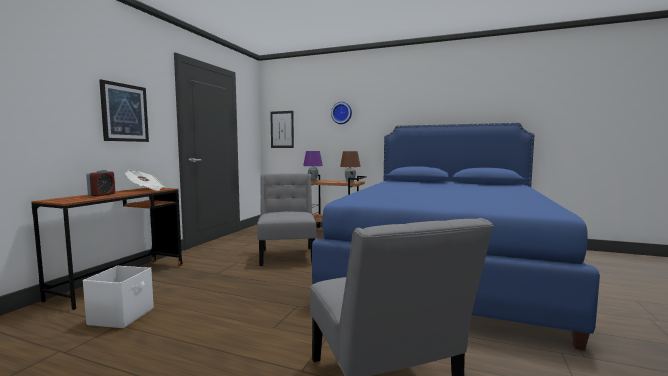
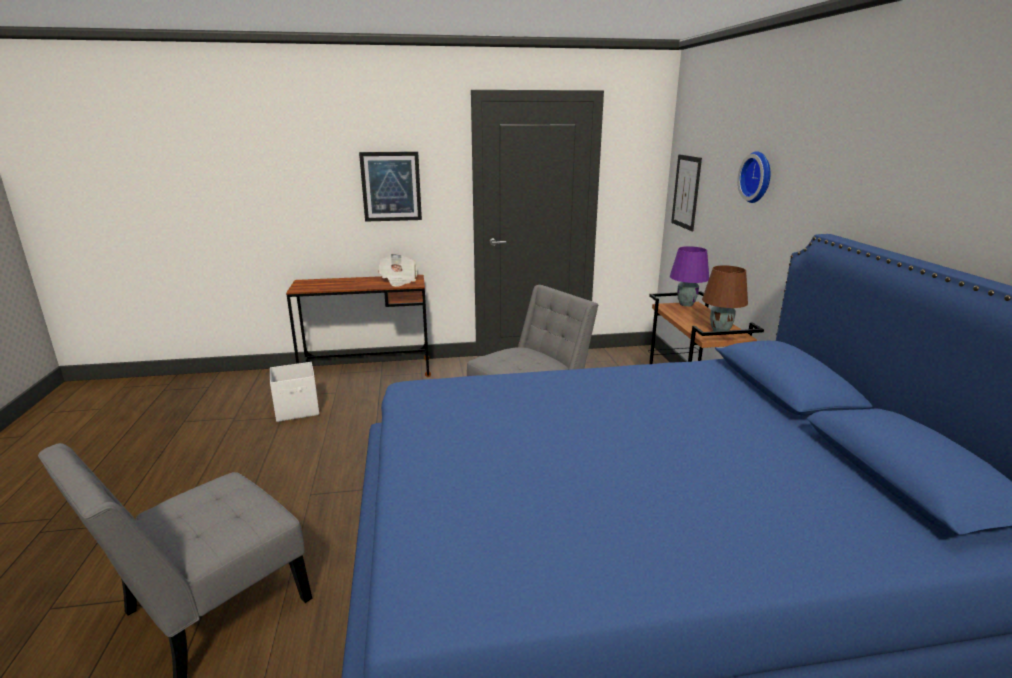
camera: 60 degrees right, 15 degrees up
alarm clock [86,170,115,196] -> none

